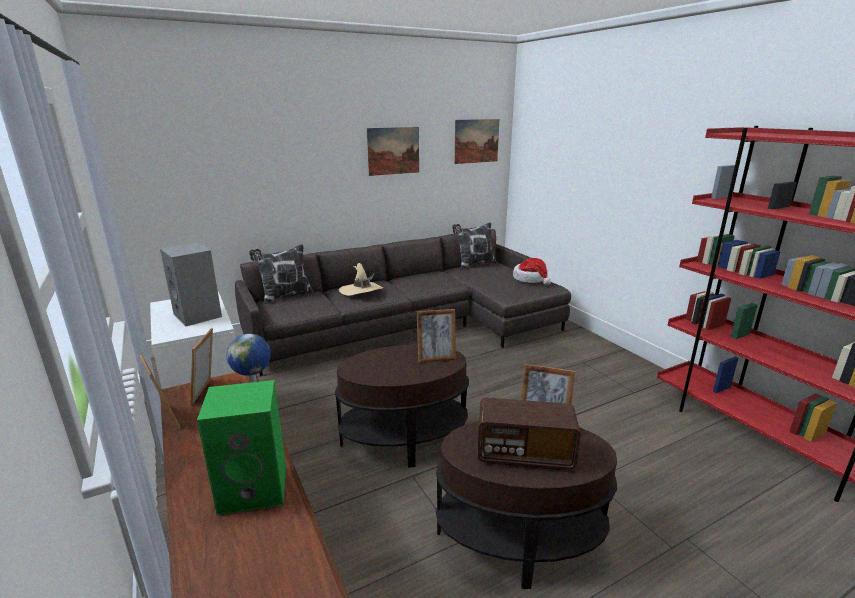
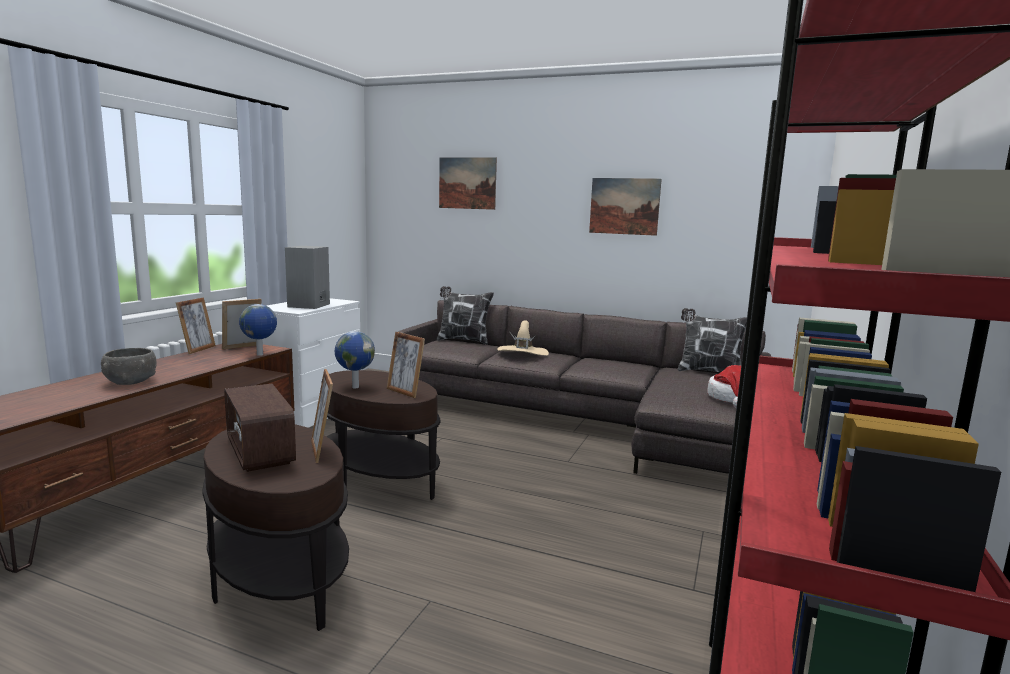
camera: 50 degrees right, 10 degrees down
green speaker [197,380,286,515] -> grey bowl [101,348,157,385]
picture [454,119,499,164] -> picture moved to [439,157,497,210]
none -> globe [335,331,375,388]

